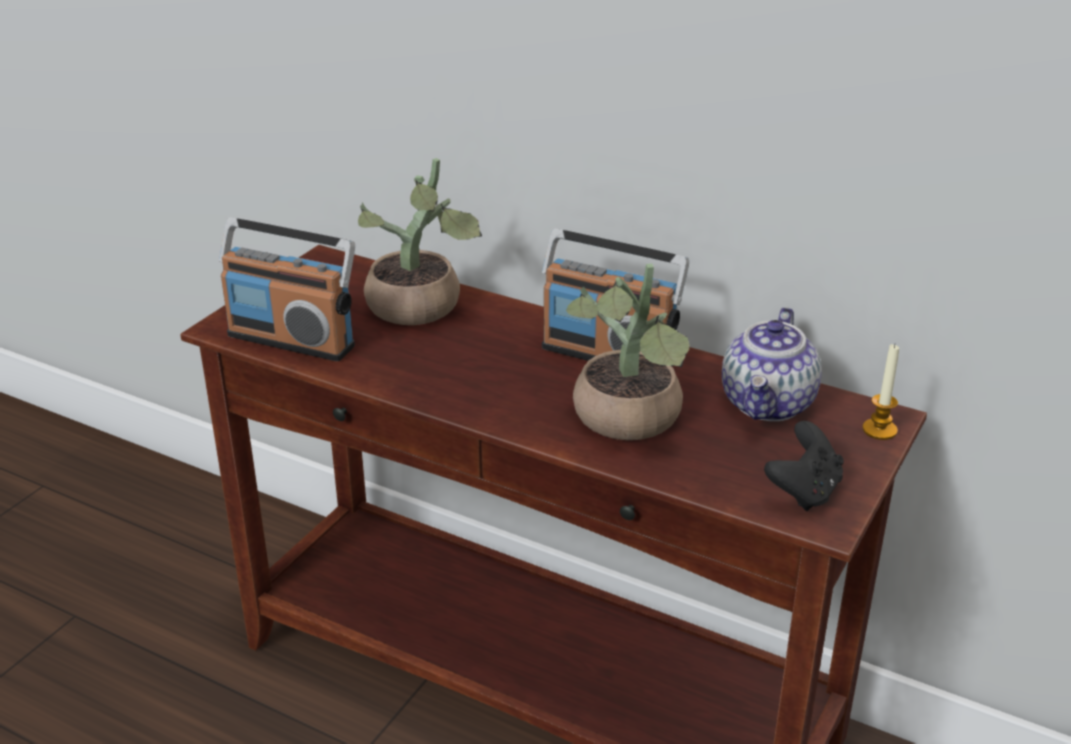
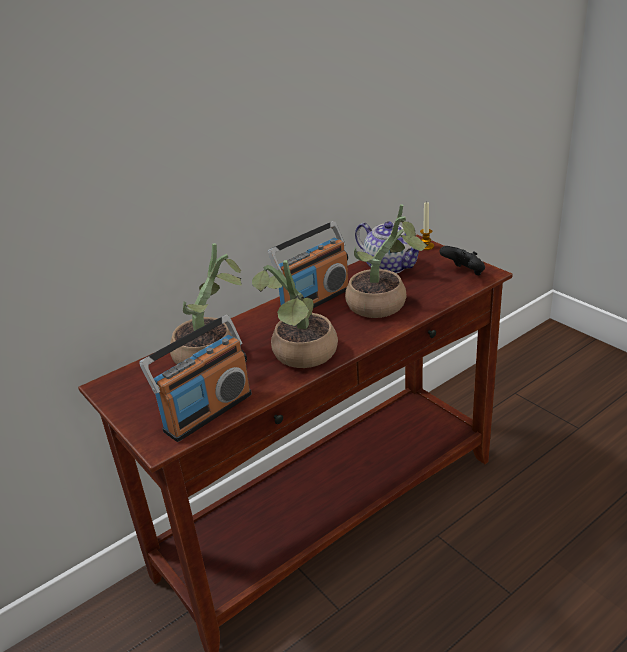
camera: 65 degrees left, 0 degrees up
none -> potted plant [252,260,338,368]

